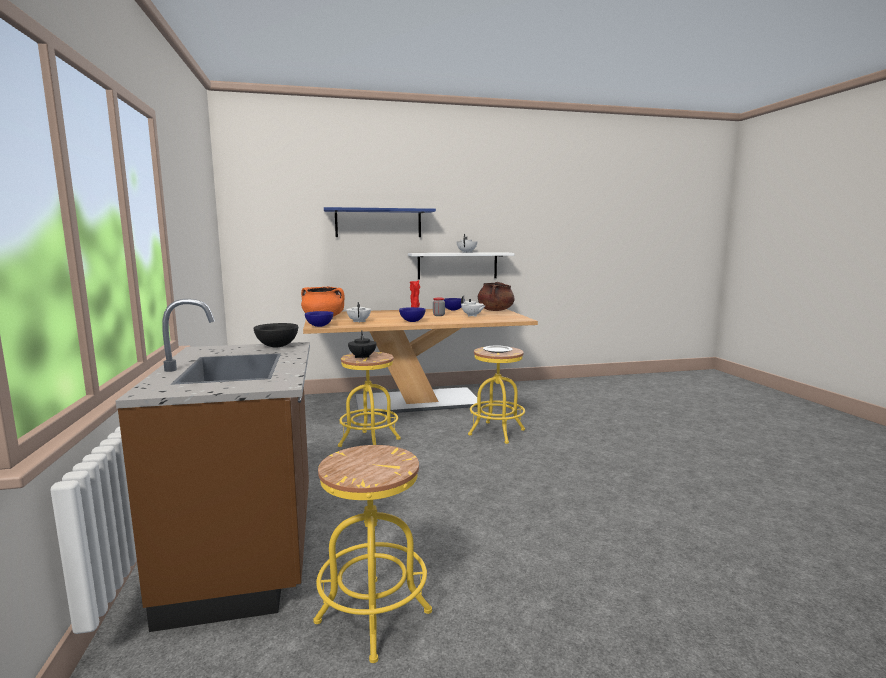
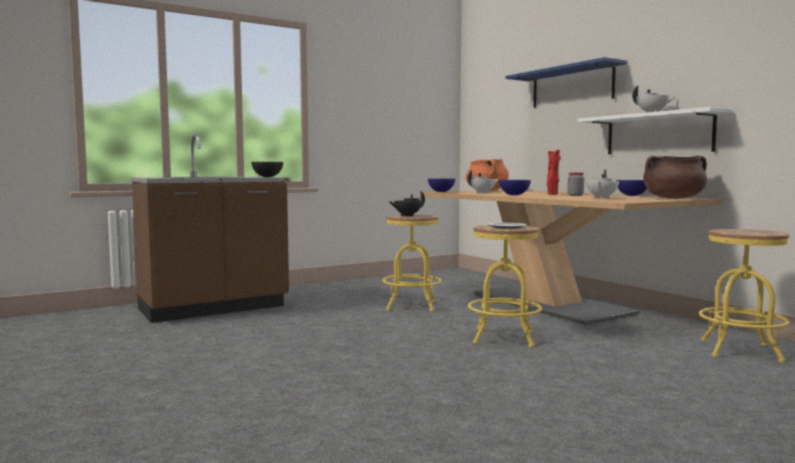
camera: 70 degrees right, 5 degrees down
yellow stool [313,445,432,663] -> yellow stool moved to [699,229,790,363]

